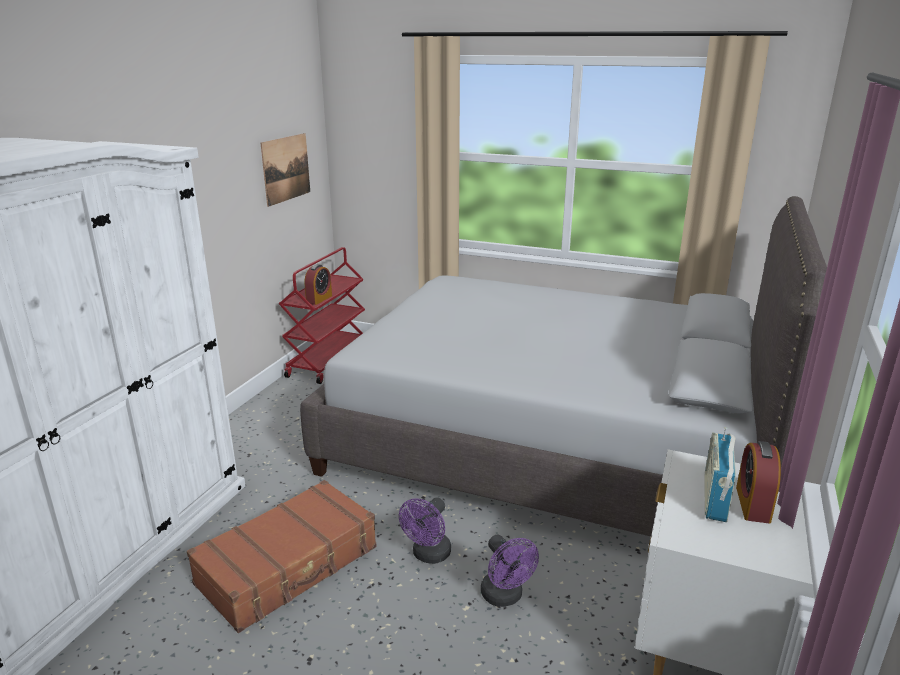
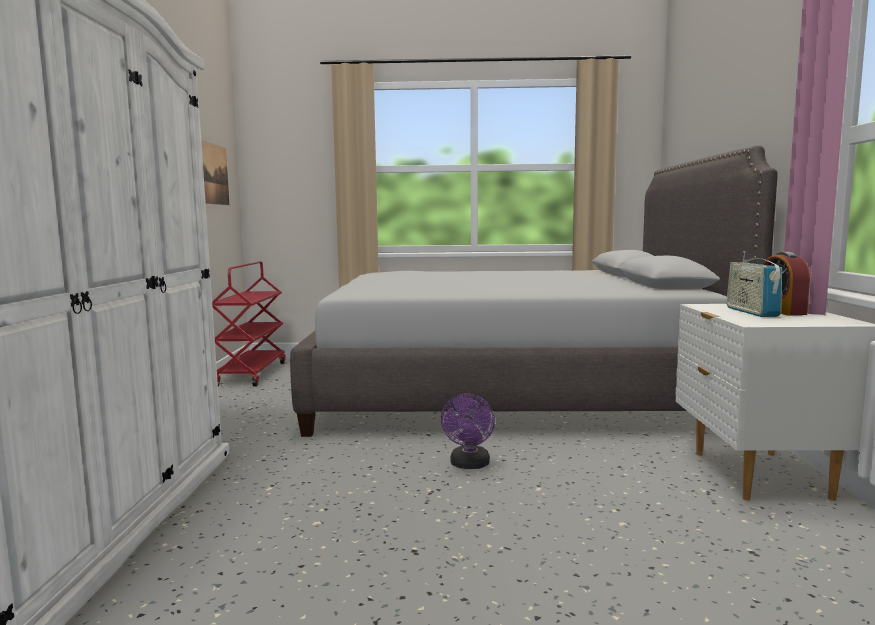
camera: 20 degrees left, 15 degrees down
brown suitcase [187,480,376,633] -> none
alarm clock [304,264,332,305] -> none
purple fan [481,535,539,607] -> none

